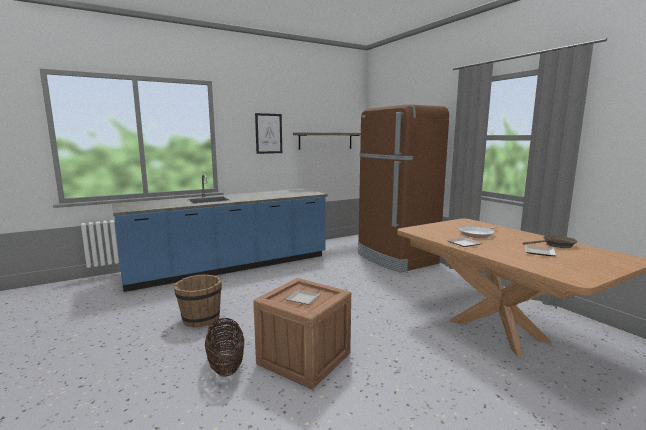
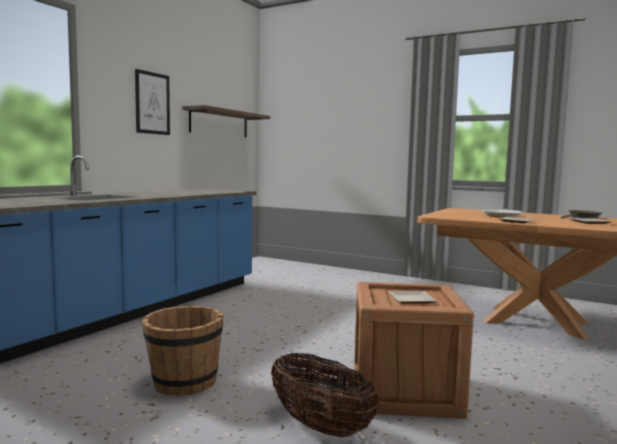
camera: 30 degrees left, 5 degrees down
brown fridge [358,105,449,273] -> none

